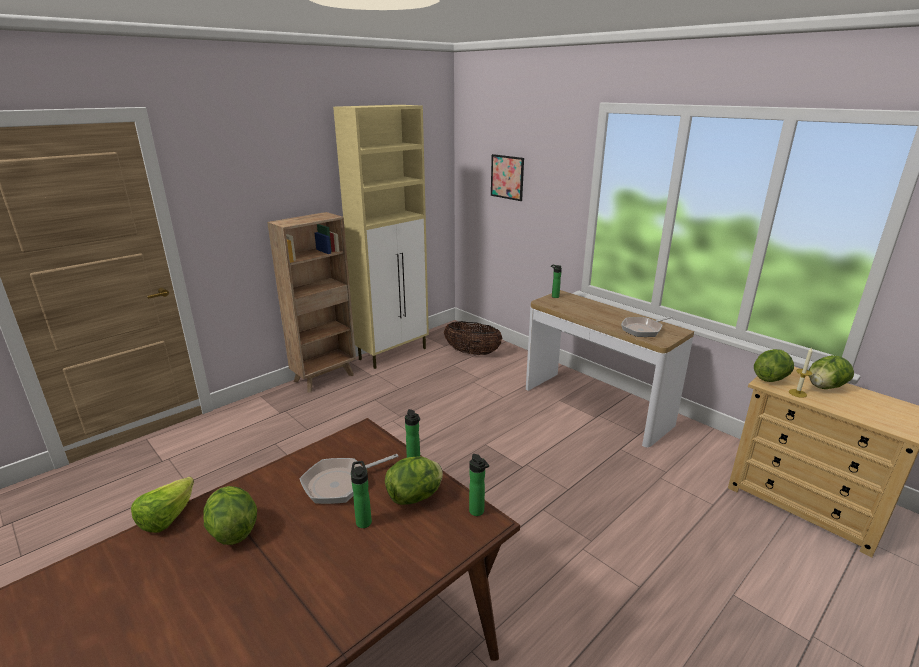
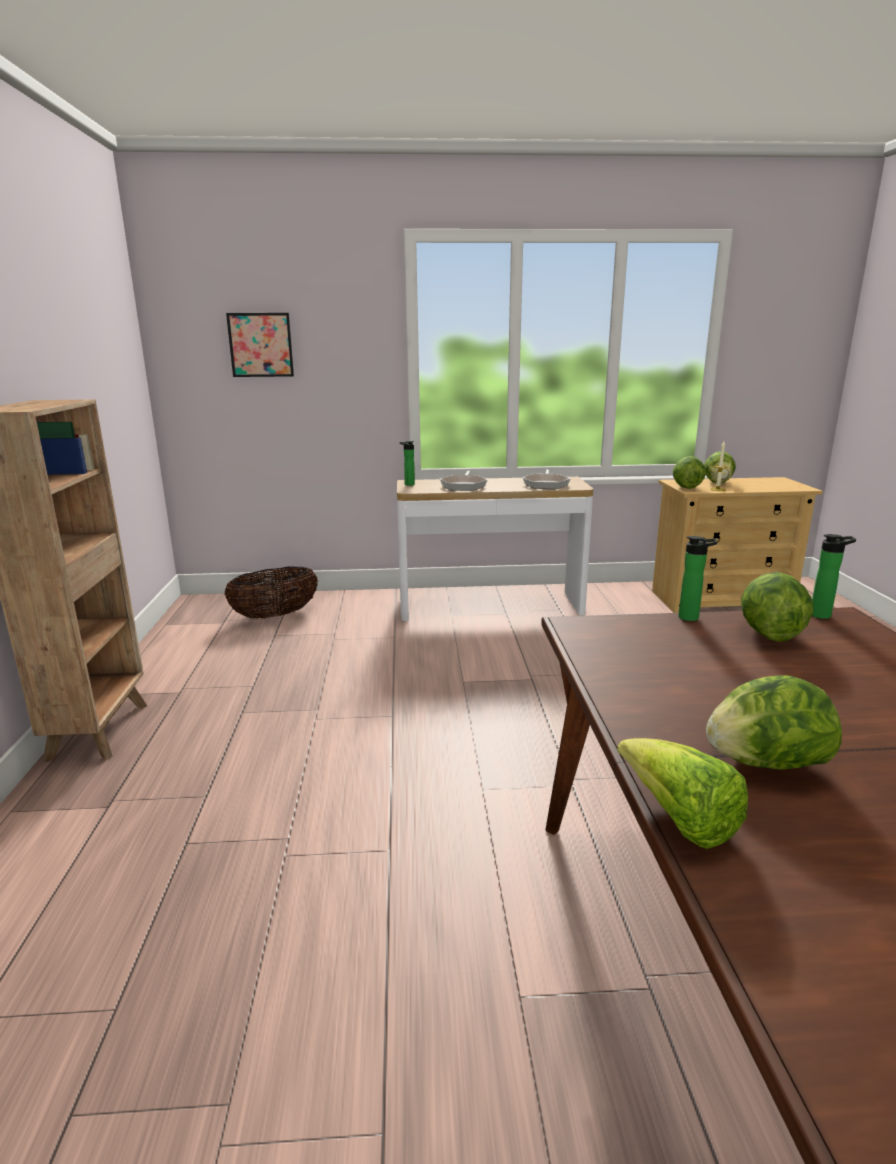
camera: 50 degrees left, 5 degrees down
frying pan [300,454,399,504] -> frying pan moved to [440,470,487,491]
beige cabinet [333,105,429,369] -> none
bottle [351,461,372,528] -> none

